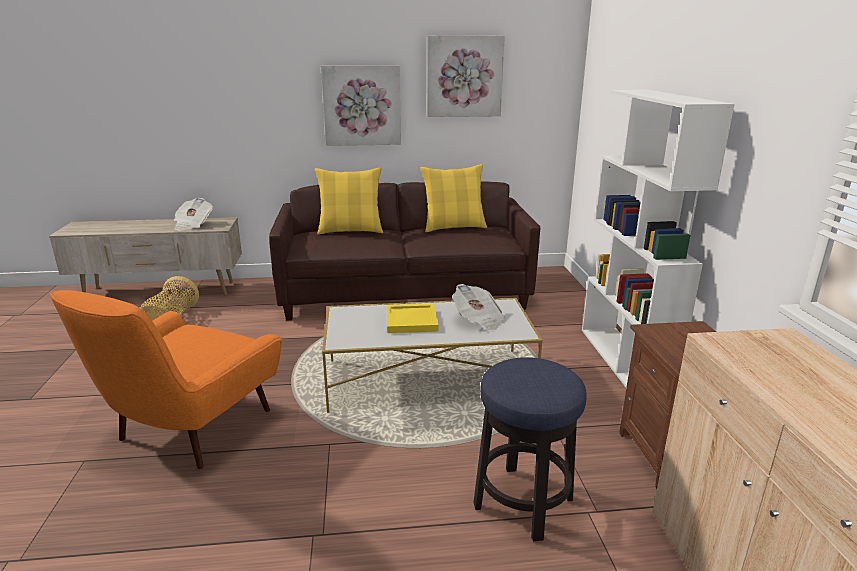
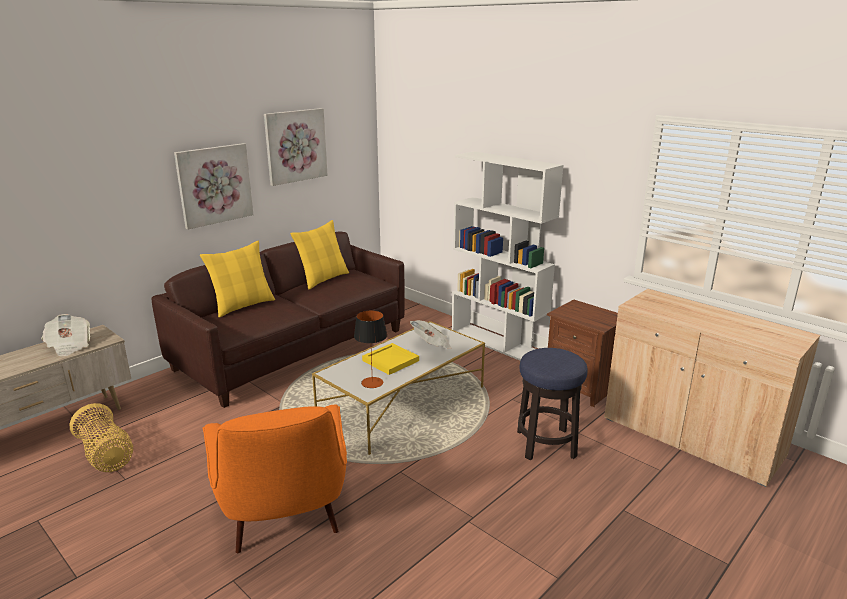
camera: 40 degrees left, 0 degrees up
none -> table lamp [354,310,387,388]

